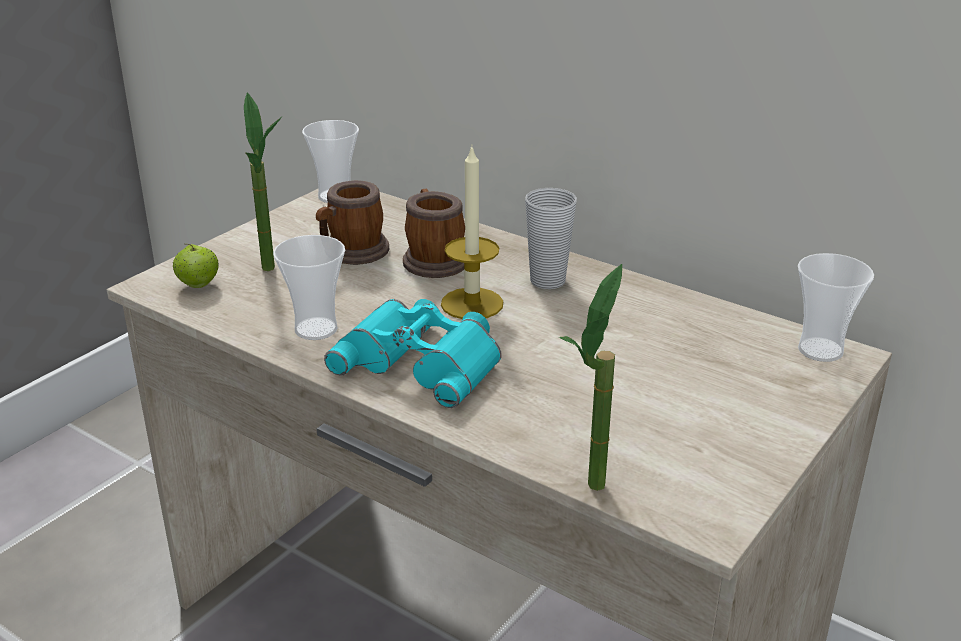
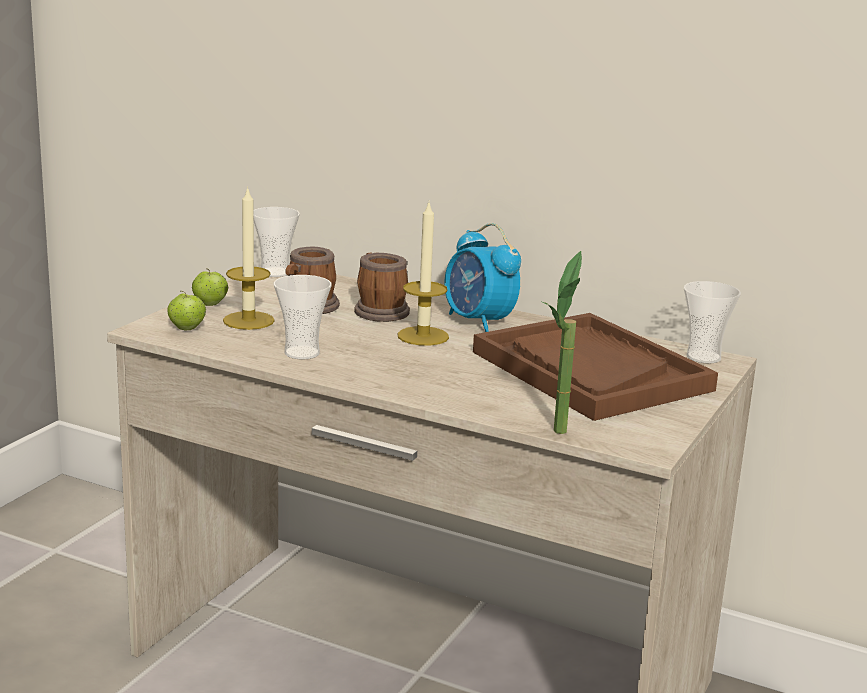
camera: 10 degrees left, 10 degrees down
potted plant [244,92,282,271] -> candle [223,186,275,330]
turquoise binoculars [324,299,502,408] -> none
cup [525,188,577,289] -> alarm clock [444,223,521,332]
none -> apple [192,268,228,306]
none -> brown tray [473,313,718,421]

